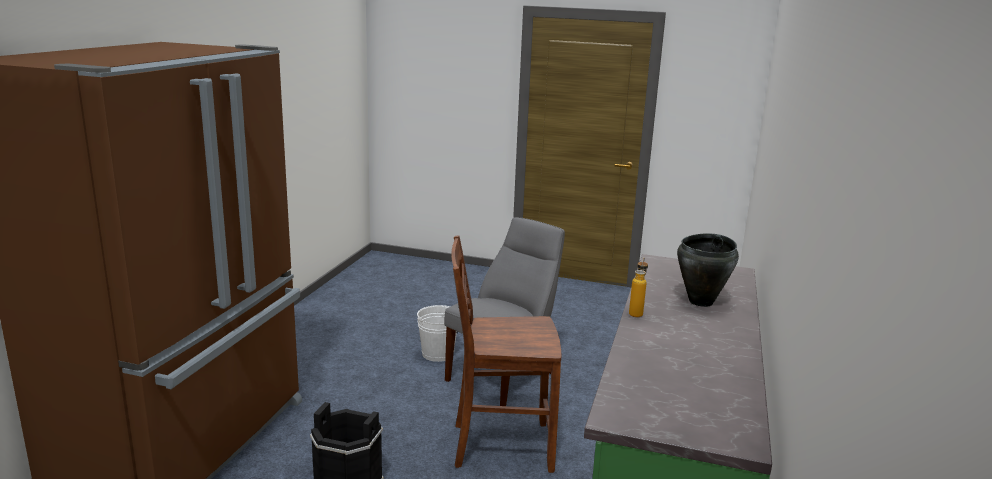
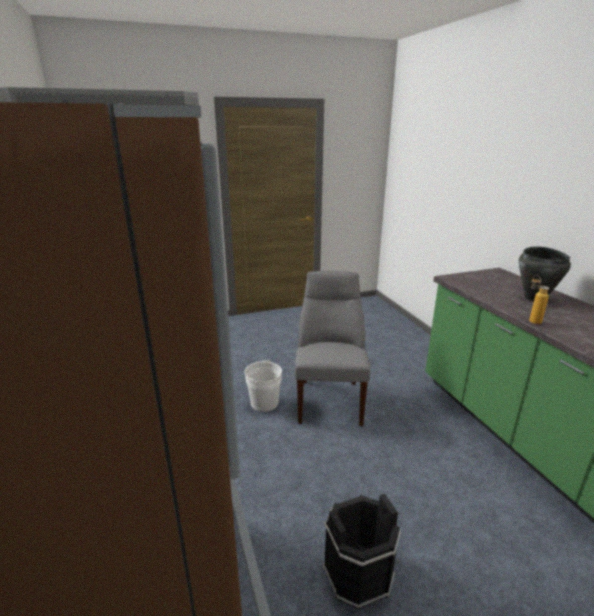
camera: 35 degrees left, 5 degrees up
brown chair [451,236,561,473] -> none

